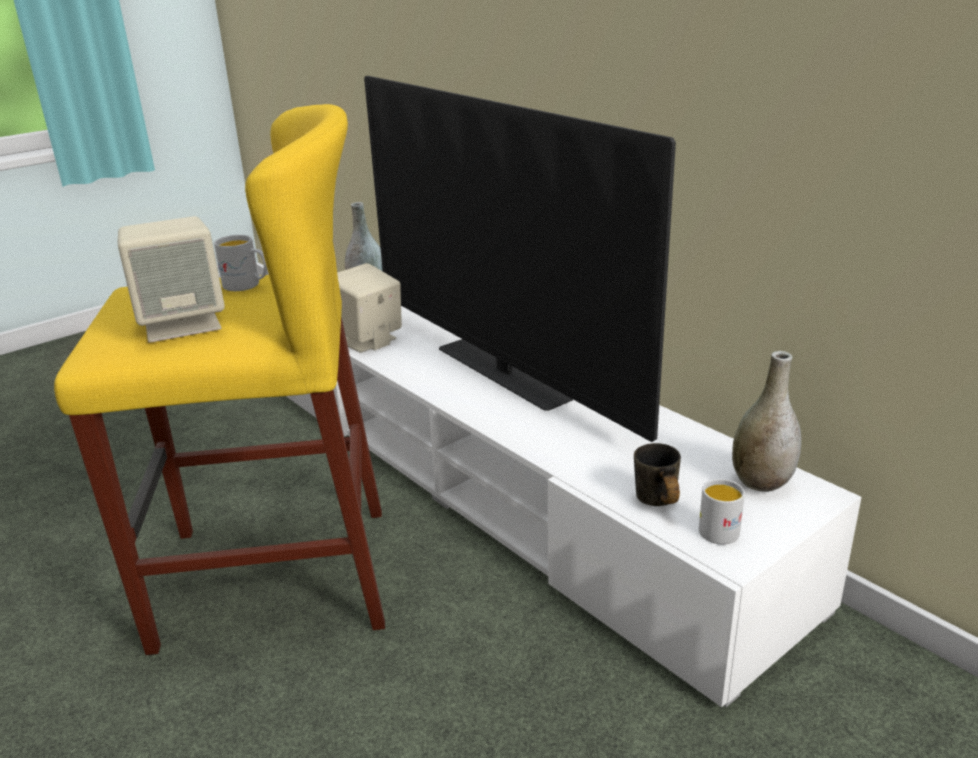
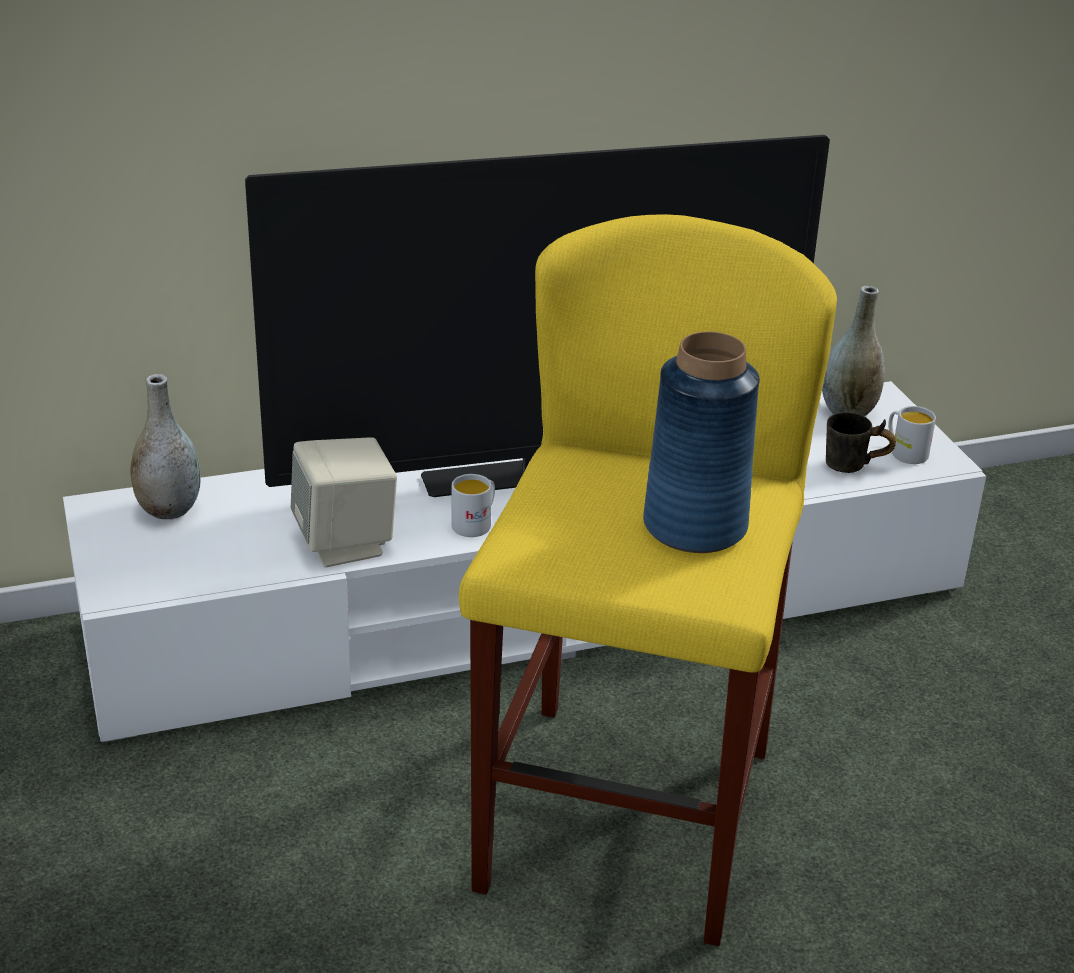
camera: 70 degrees left, 5 degrees up
beige speaker [118,216,225,343] -> blue vase [643,332,760,553]
white mug [214,235,267,291] -> white mug moved to [451,474,495,537]

